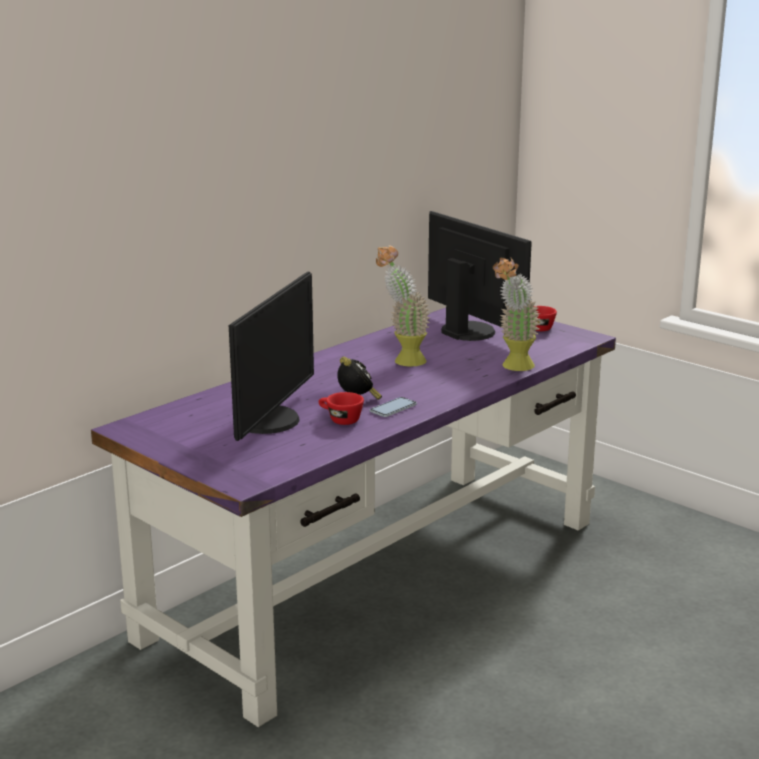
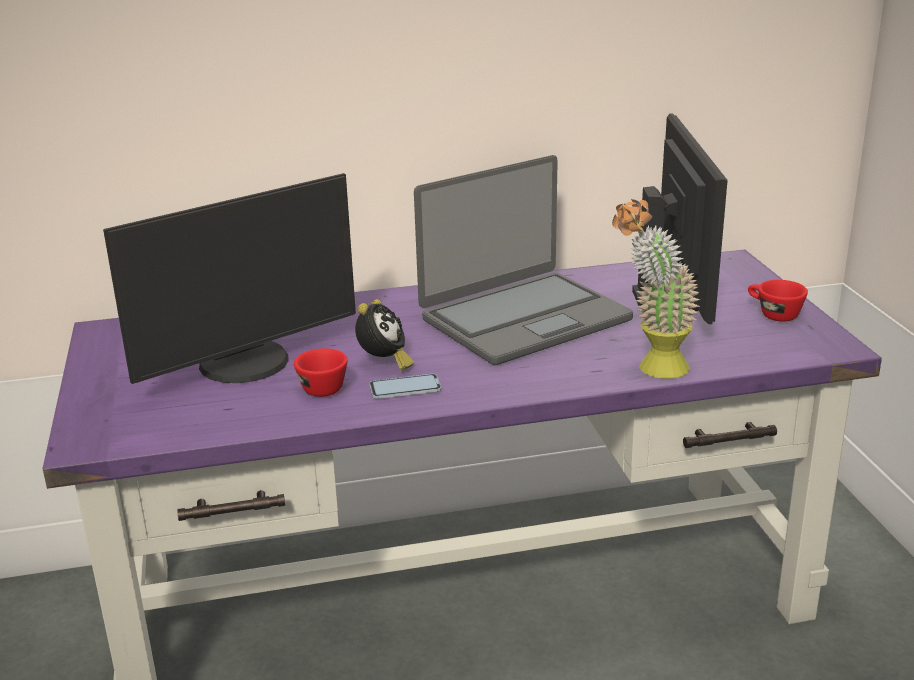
camera: 35 degrees right, 5 degrees up
potted plant [376,245,430,366] -> laptop [414,155,633,365]

